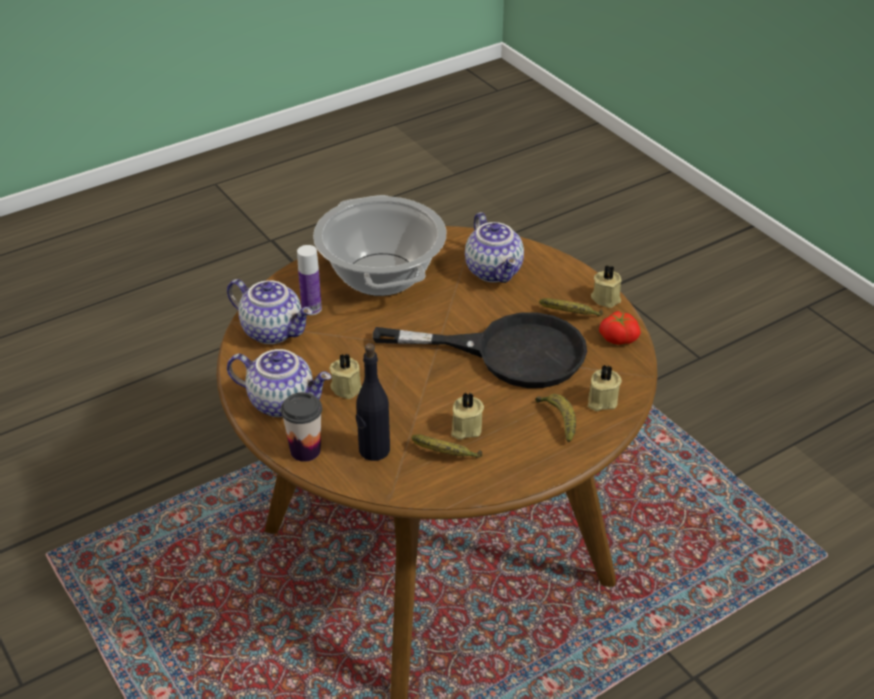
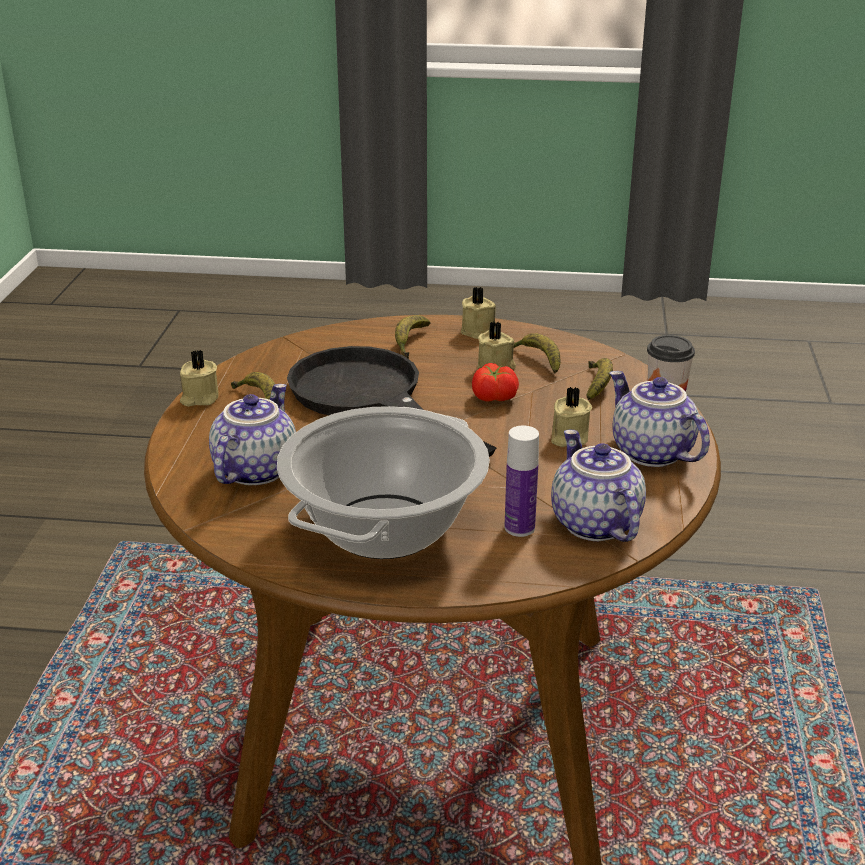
camera: 140 degrees left, 10 degrees down
black bottle [356,343,390,461] -> banana [586,358,613,400]
beige candle [588,365,622,411] -> beige candle moved to [461,287,496,339]
tomato [599,311,641,345] -> tomato moved to [472,363,519,402]

